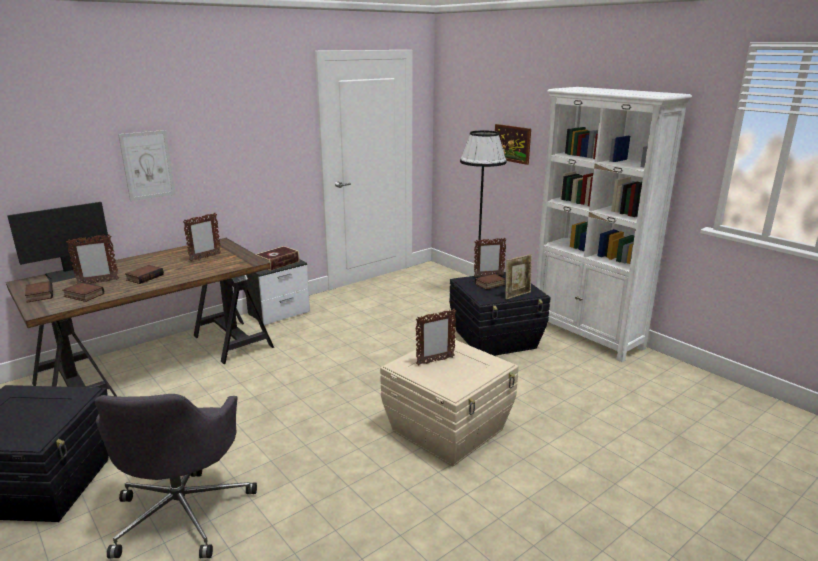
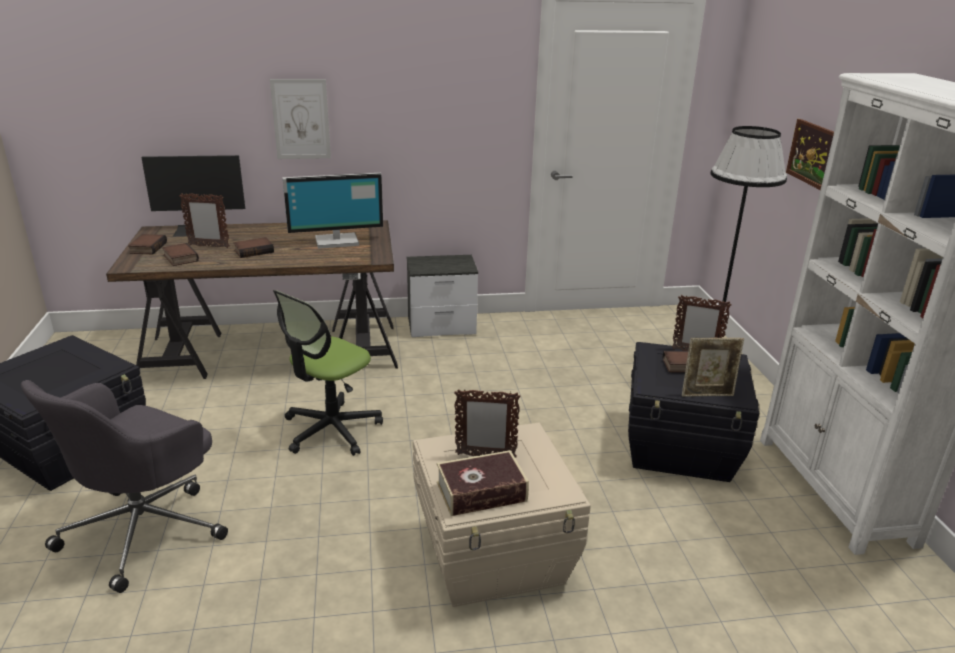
camera: 30 degrees right, 5 degrees up
picture frame [183,213,221,261] -> monitor [283,173,383,249]
book [256,246,299,271] -> book moved to [437,450,529,516]
none -> office chair [273,290,383,456]

